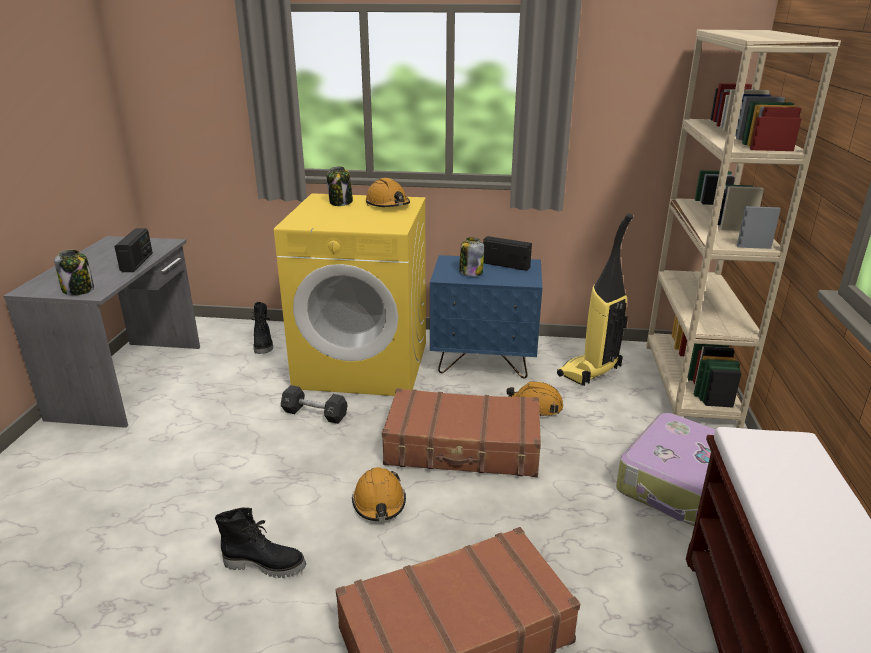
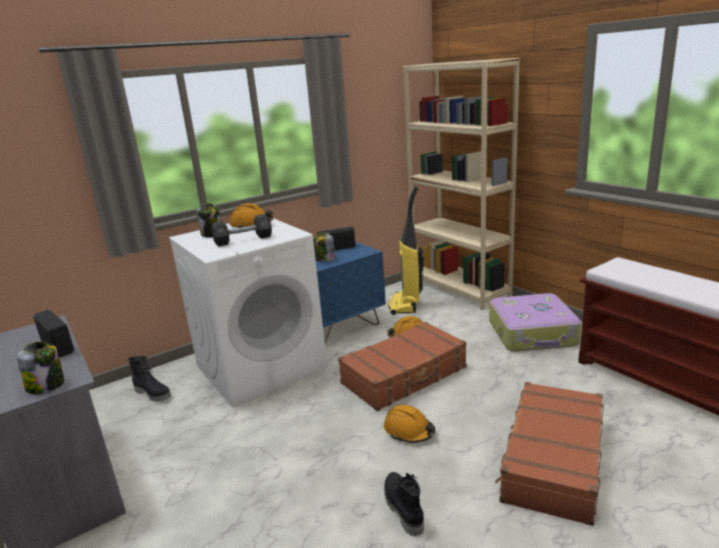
camera: 40 degrees left, 5 degrees down
black boot [215,508,306,578] -> black boot turned 75 degrees counterclockwise [384,472,424,536]
yellow washing machine [274,193,426,396] -> white washing machine [169,218,327,408]
black dumbbell [281,385,348,424] -> black dumbbell moved to [211,214,272,246]

